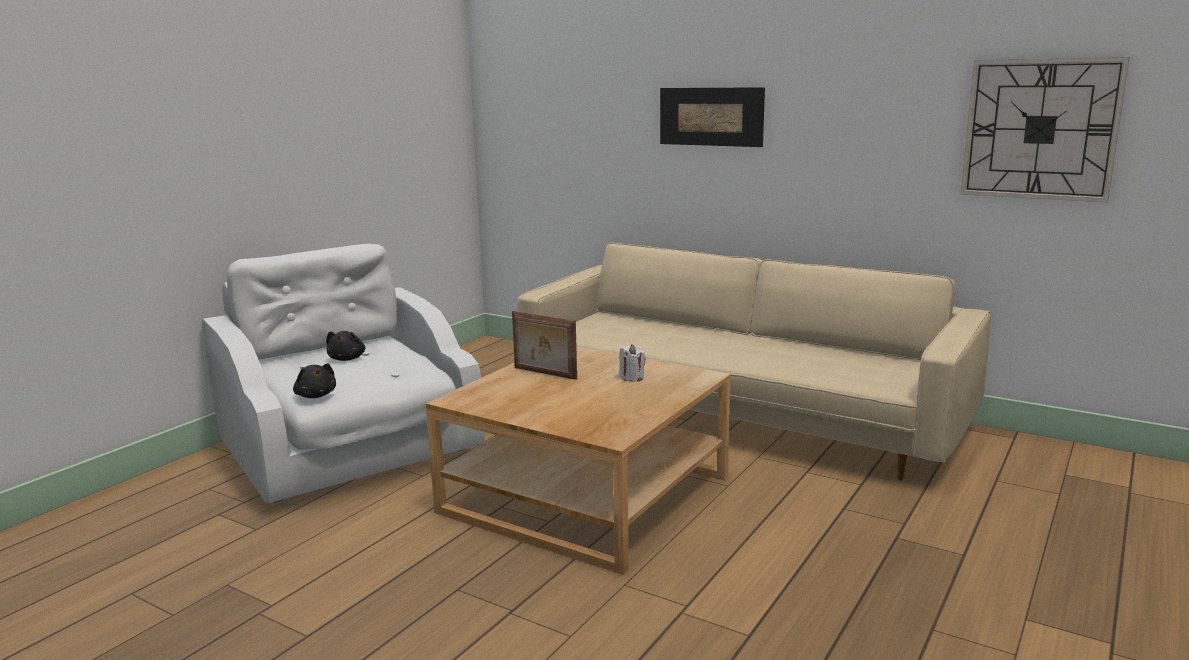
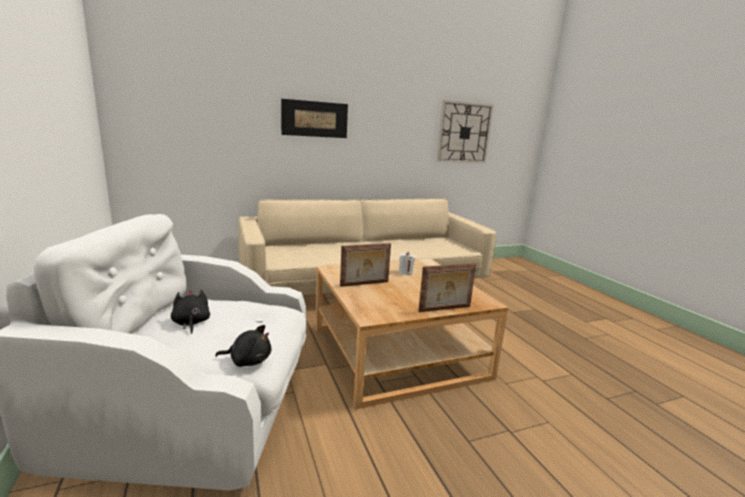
camera: 55 degrees left, 0 degrees up
black plush toy [326,331,365,361] -> black plush toy turned 150 degrees counterclockwise [171,290,210,334]
none -> picture frame [418,263,476,312]

